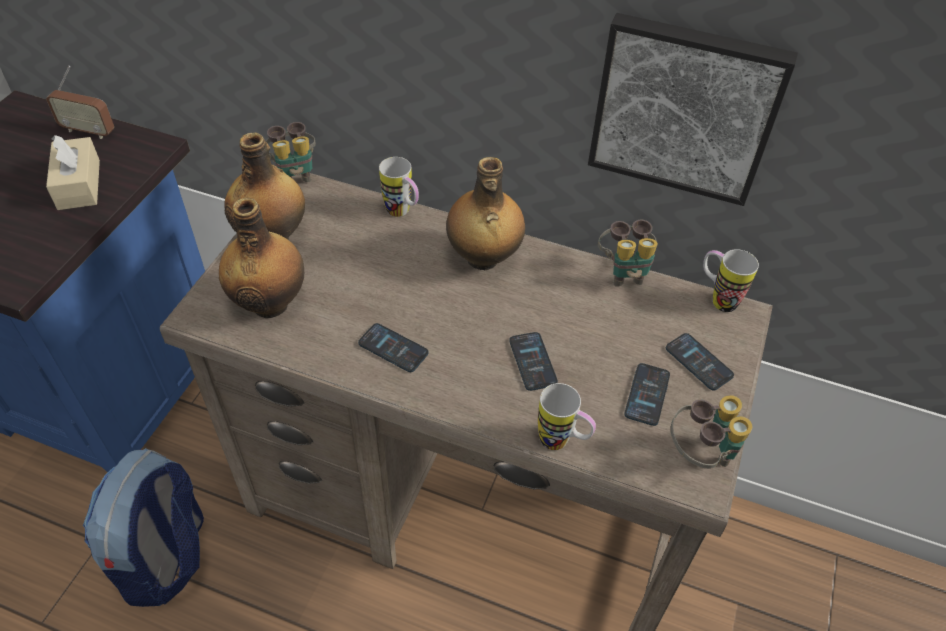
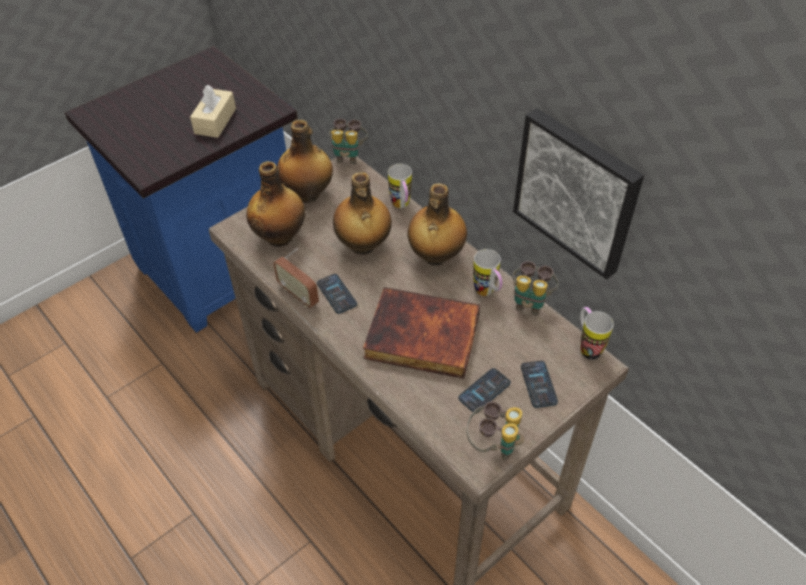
camera: 30 degrees right, 0 degrees up
radio [46,66,114,139] -> radio moved to [273,248,319,308]
backpack [83,448,204,607] -> none
phone [509,332,558,391] -> book [363,287,480,379]
mug [538,383,596,450] -> mug moved to [473,249,503,296]
none -> bottle [333,172,392,255]

